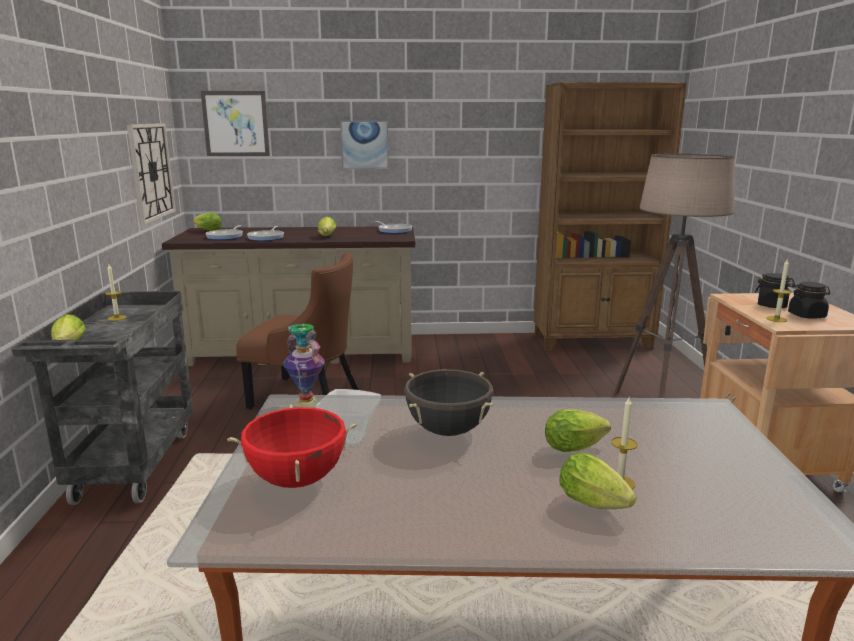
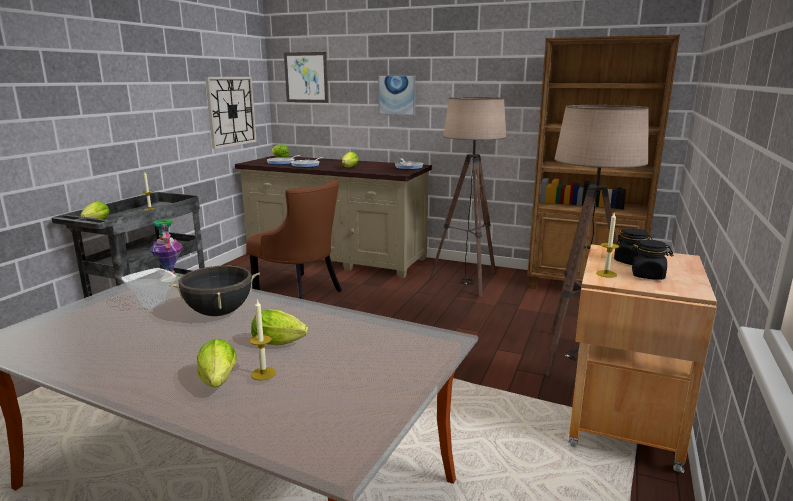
camera: 25 degrees right, 0 degrees up
red cooking pot [227,405,358,488] -> none
none -> floor lamp [430,97,507,297]

